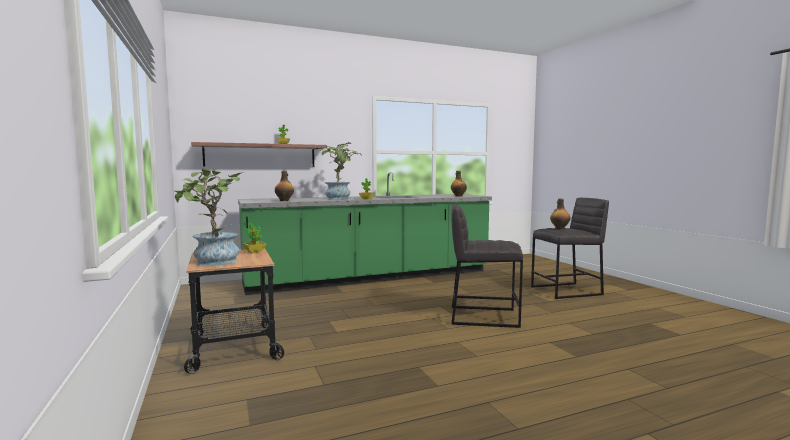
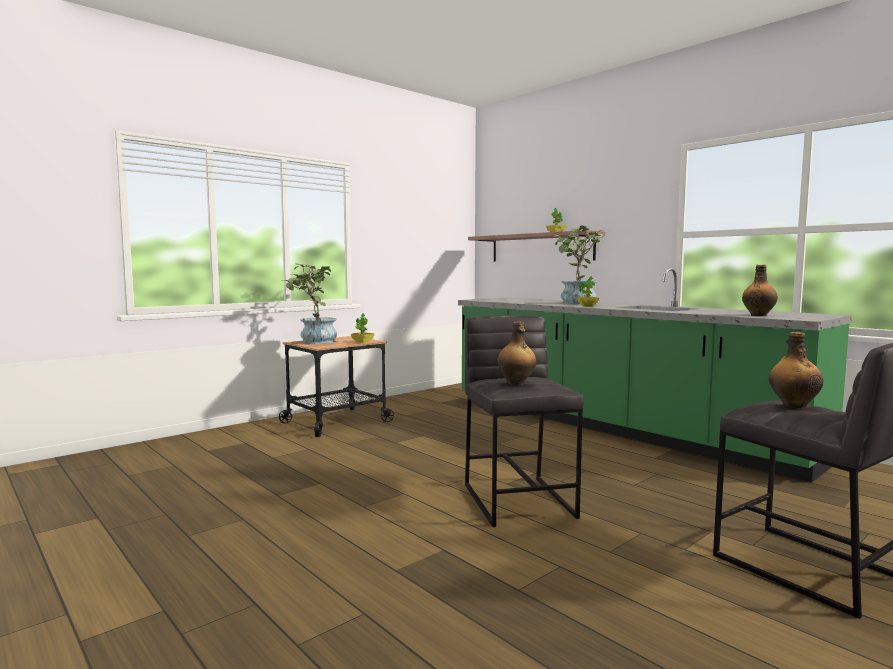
camera: 70 degrees right, 0 degrees up
bottle [275,171,294,201] -> bottle moved to [497,321,536,385]

